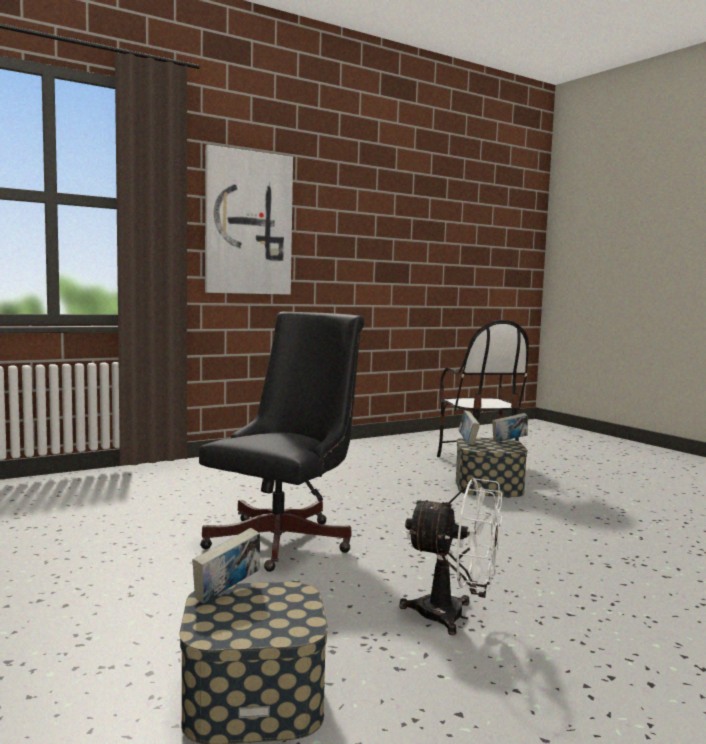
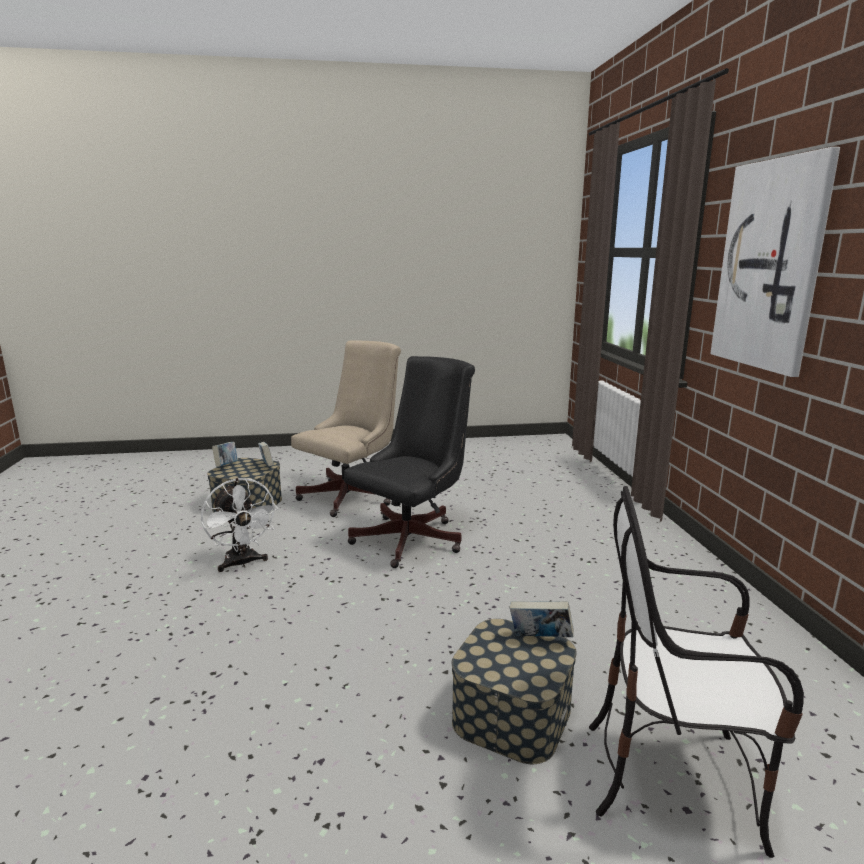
camera: 115 degrees right, 10 degrees up
black office chair [199,312,364,572] -> black office chair turned 105 degrees counterclockwise [344,356,475,568]
white fan [399,478,502,635] -> white fan turned 75 degrees counterclockwise [201,478,278,572]
book [492,413,528,442] -> book moved to [212,442,237,467]
none -> beige office chair [291,340,401,517]

